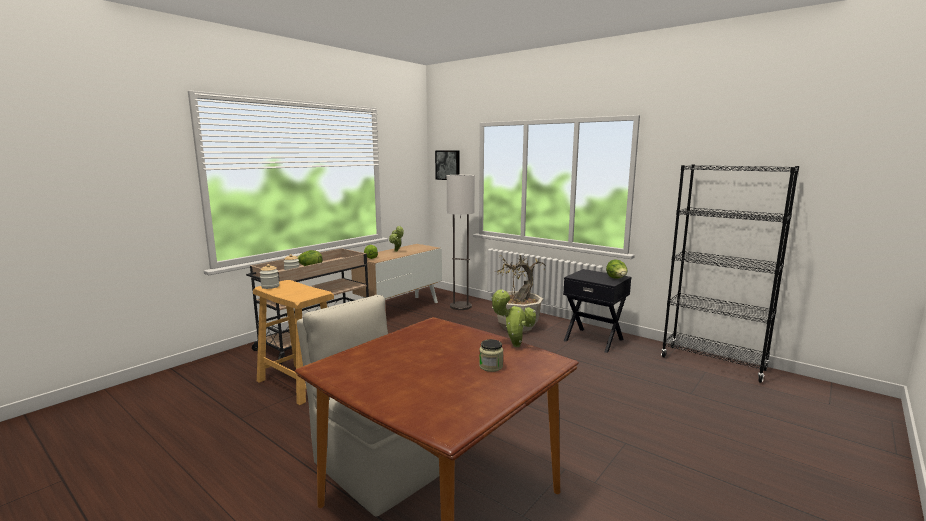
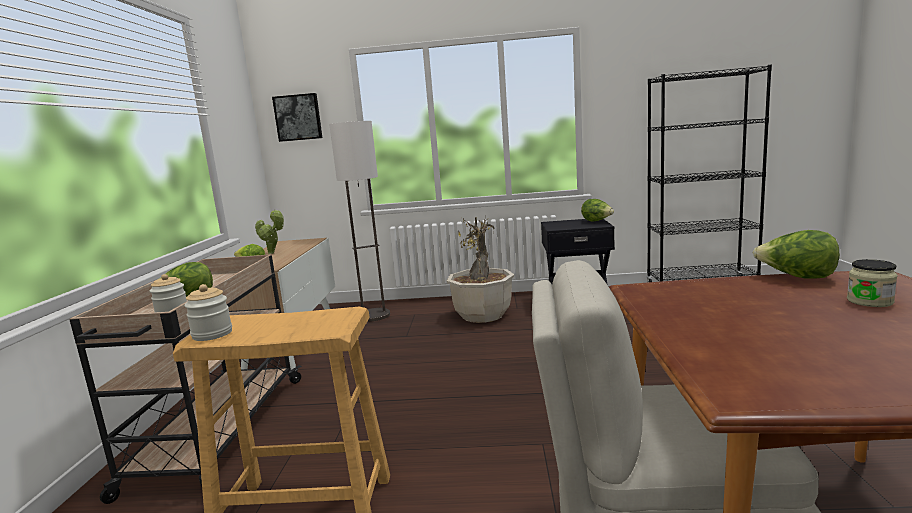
camera: 35 degrees left, 0 degrees up
potted plant [491,289,536,347] -> lettuce [753,230,840,279]

